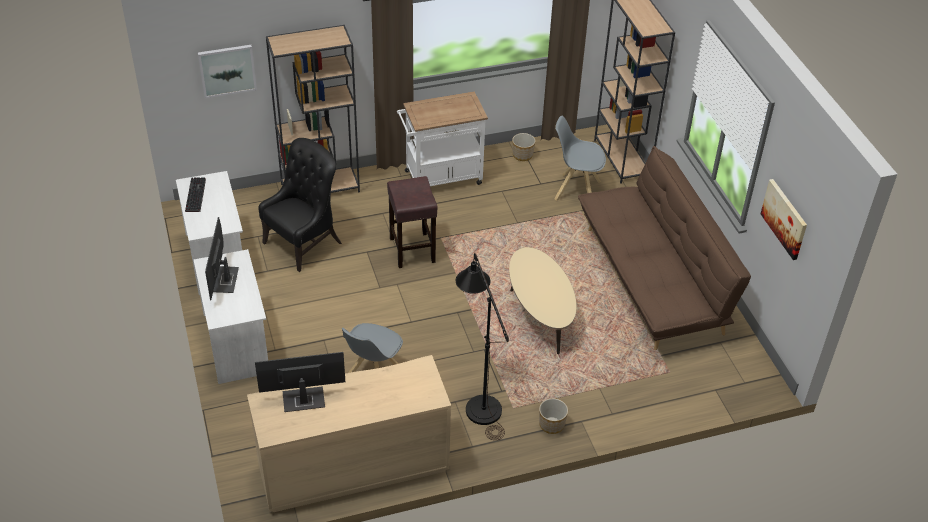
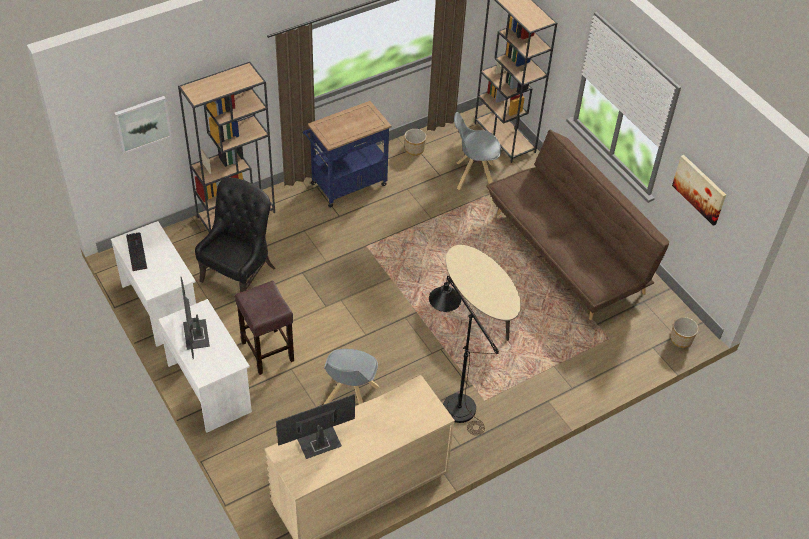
camera: 15 degrees left, 5 degrees up
brown stool [387,176,437,268] -> brown stool moved to [235,281,294,375]
white cart [397,91,488,186] -> blue cart [303,101,392,208]
planter [539,398,568,434] -> planter moved to [671,317,699,348]

